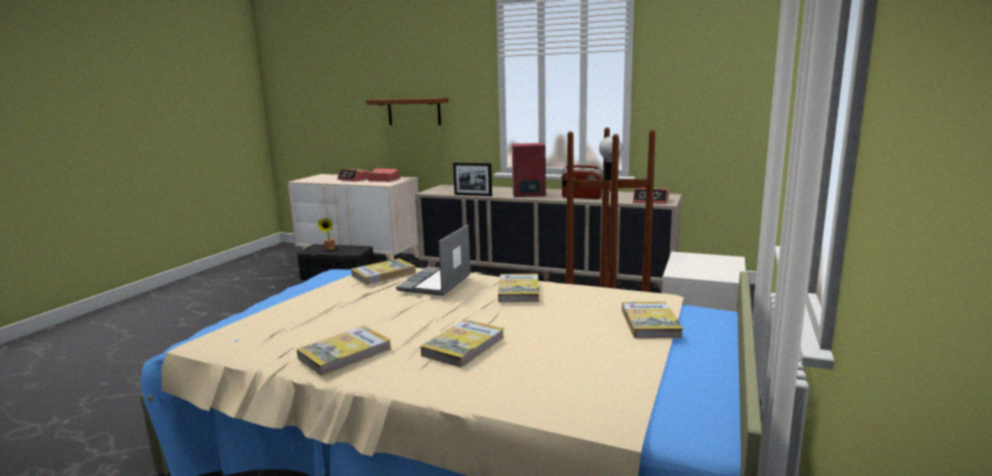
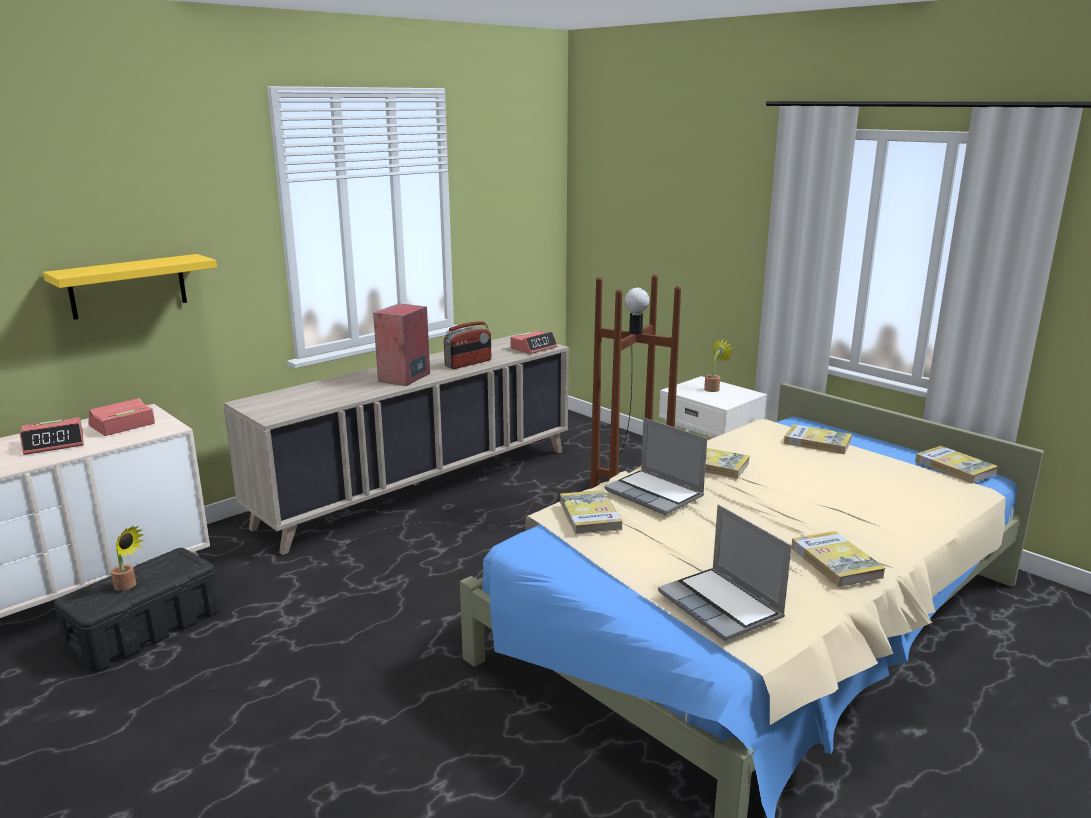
camera: 65 degrees left, 5 degrees up
brown shelf [366,98,449,125] -> yellow shelf [43,254,217,320]
book [420,319,505,368] -> book moved to [915,446,998,483]
picture frame [453,163,492,196] -> none
none -> laptop [658,504,792,641]
none -> potted plant [704,340,733,392]

